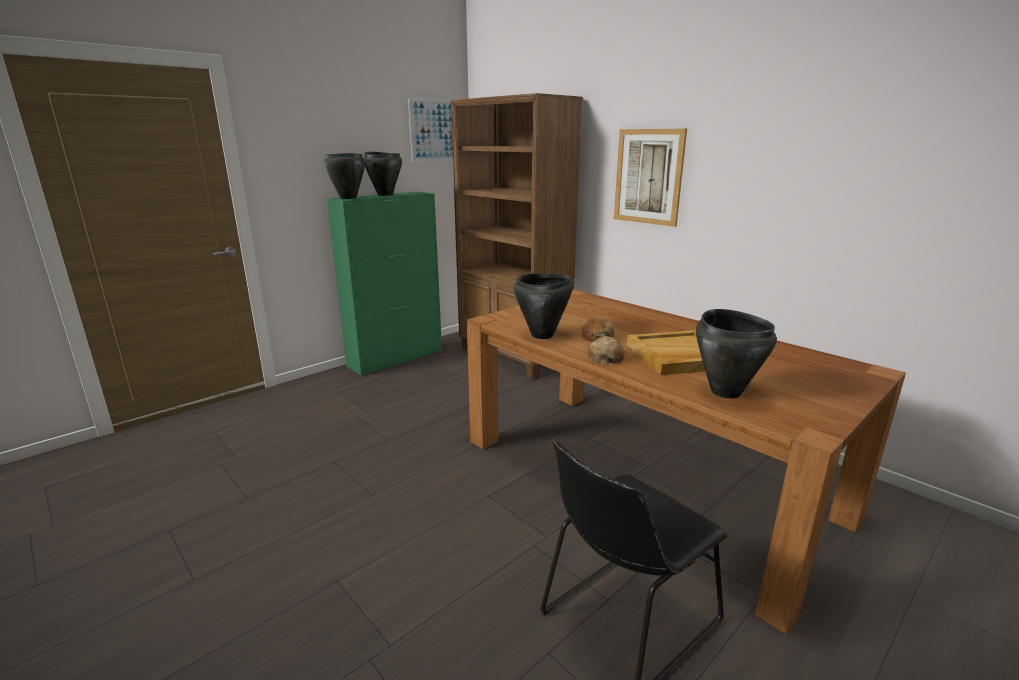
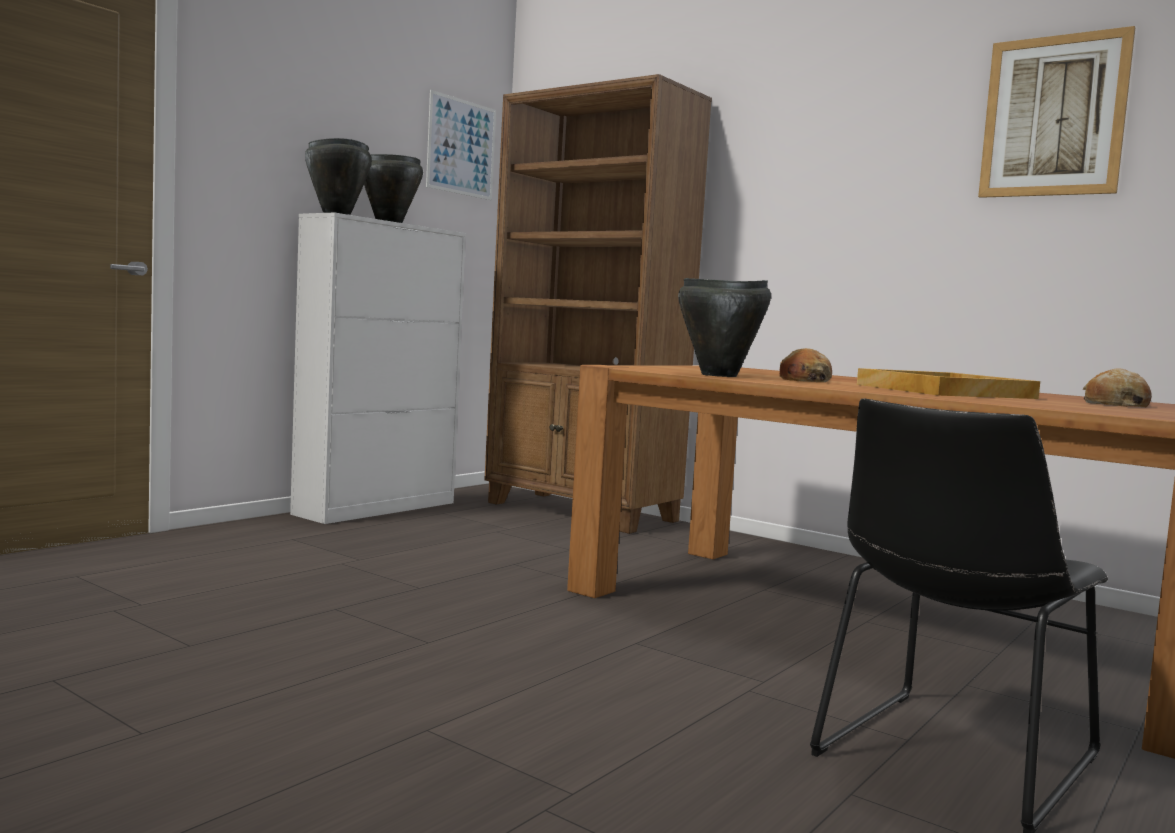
camera: 10 degrees left, 15 degrees down
green cabinet [327,191,442,376] -> white cabinet [290,212,466,524]
bread [587,336,624,364] -> bread moved to [1083,368,1152,407]
picture [614,129,687,227] -> picture moved to [978,26,1135,198]
black cooking pot [696,309,777,399] -> none

